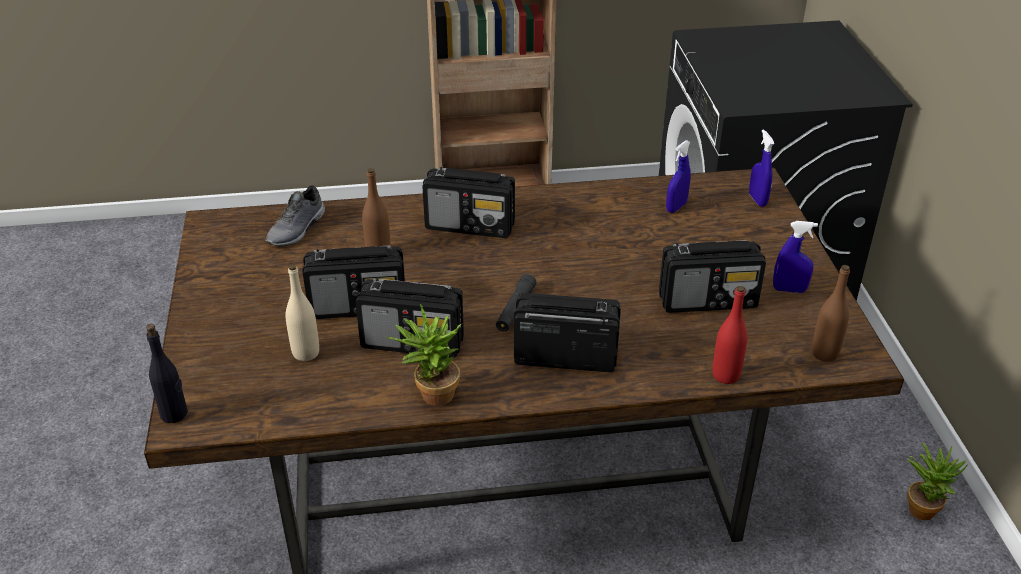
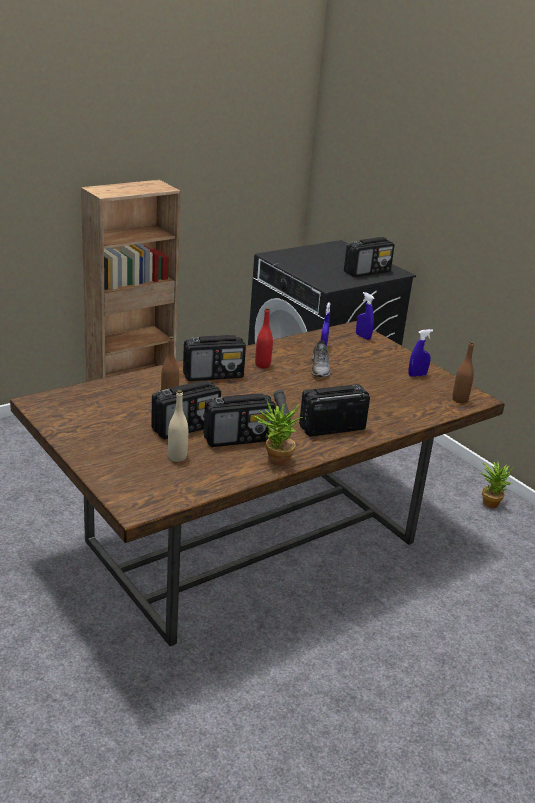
camera: 30 degrees left, 10 degrees down
black bottle [146,324,188,423] -> none
grey shoe [265,185,325,246] -> grey shoe moved to [311,340,331,377]
radio [659,240,766,313] -> radio moved to [344,237,395,277]
red bottle [712,286,747,384] -> red bottle moved to [255,308,273,368]

